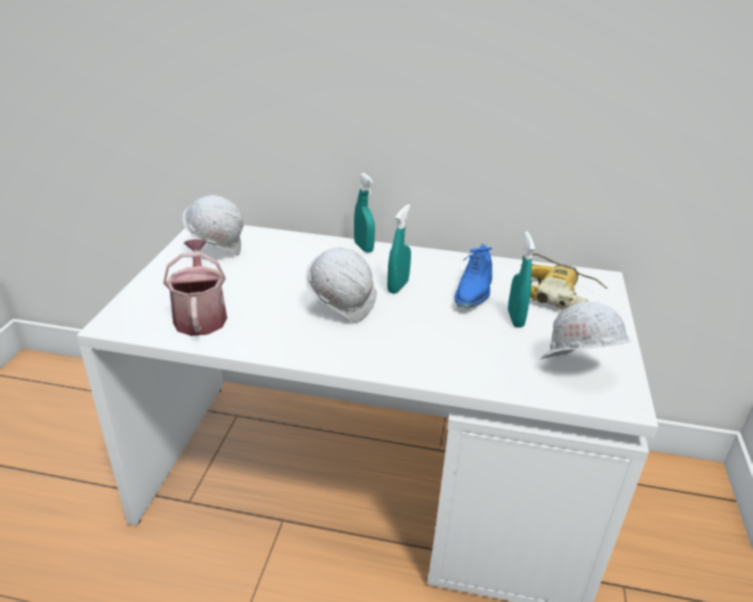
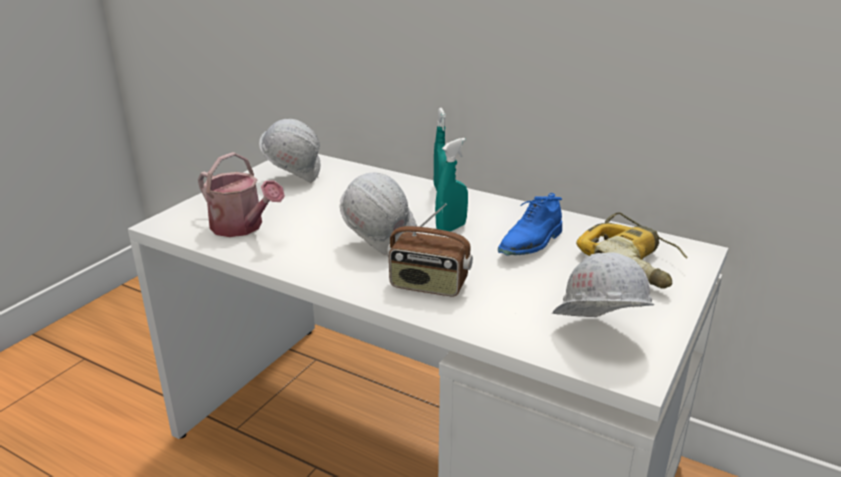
camera: 20 degrees right, 5 degrees down
watering can [163,239,227,336] -> watering can turned 120 degrees clockwise [198,152,285,237]
turquoise spray bottle [508,231,535,328] -> none
none -> radio [387,203,473,296]

